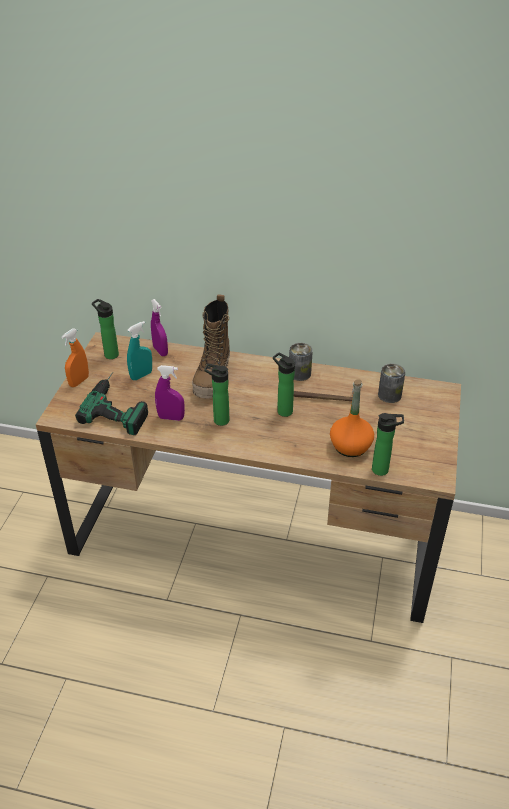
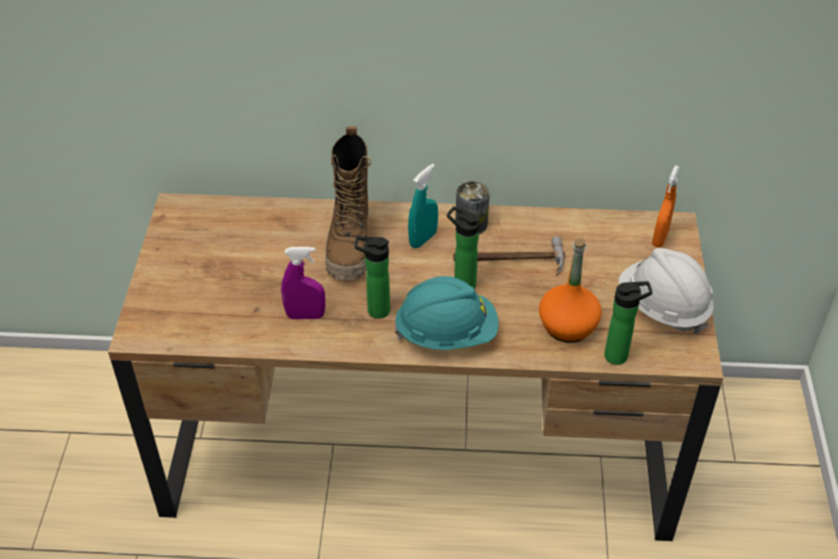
camera: 10 degrees left, 5 degrees up
orange spray bottle [61,329,89,387] -> orange spray bottle moved to [652,165,680,248]
power drill [75,372,148,435] -> none
bottle [92,299,119,359] -> none
turquoise spray bottle [127,321,152,380] -> turquoise spray bottle moved to [408,164,438,248]
purple spray bottle [151,299,168,356] -> none
can [378,364,405,403] -> none
none -> turquoise hard hat [394,276,499,350]
none -> white hard hat [619,248,714,334]

